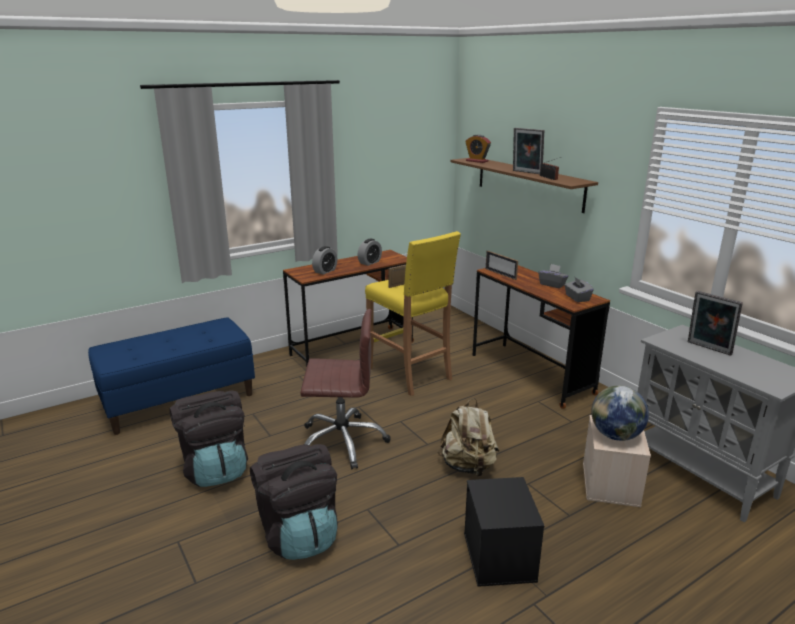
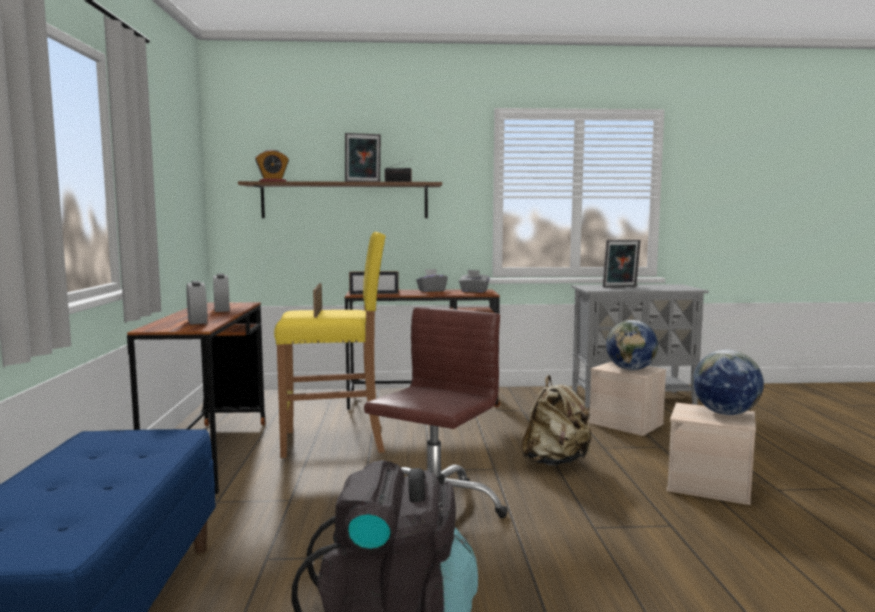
camera: 60 degrees left, 15 degrees down
black backpack [250,444,338,560] -> none
black storage box [464,477,544,587] -> beige storage box [667,403,756,505]
none -> globe [693,350,764,415]

